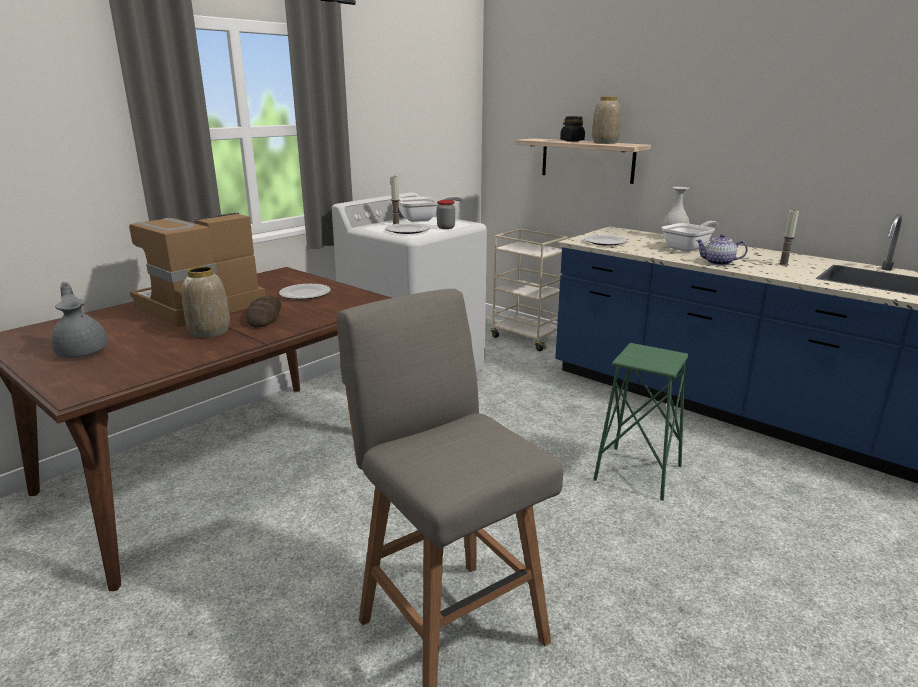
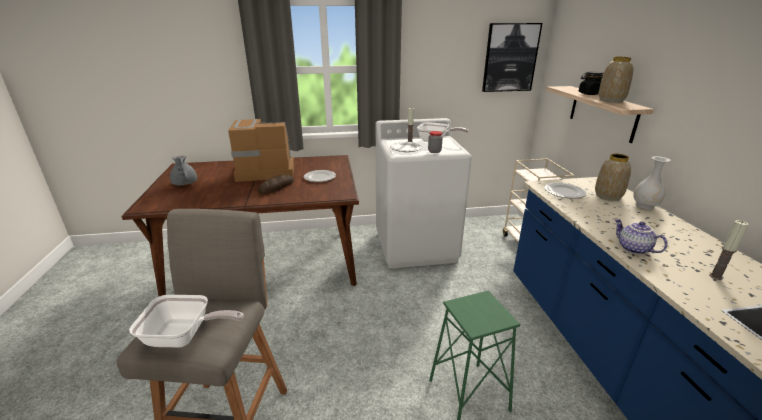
camera: 40 degrees right, 5 degrees up
grey teapot [51,282,108,358] -> grey teapot turned 150 degrees clockwise [170,156,197,186]
vase [182,266,230,338] -> vase moved to [595,154,631,201]
frying pan [662,221,718,252] -> frying pan moved to [129,295,244,347]
none -> picture [482,23,542,92]

